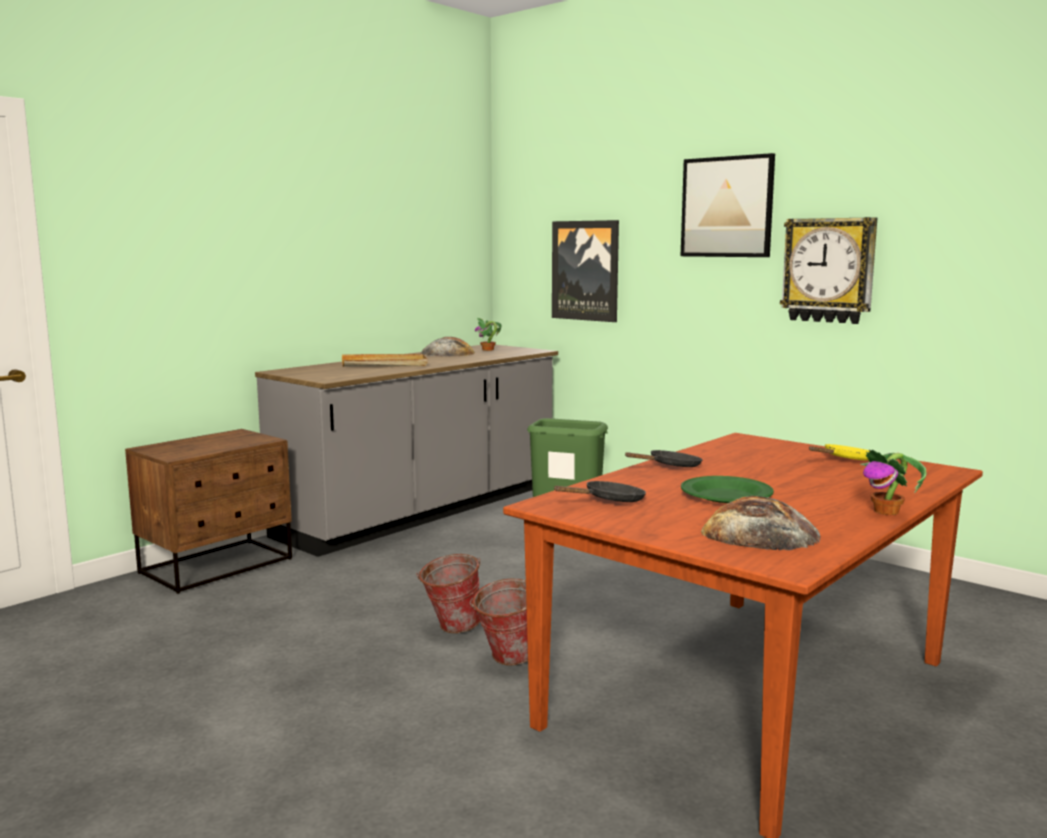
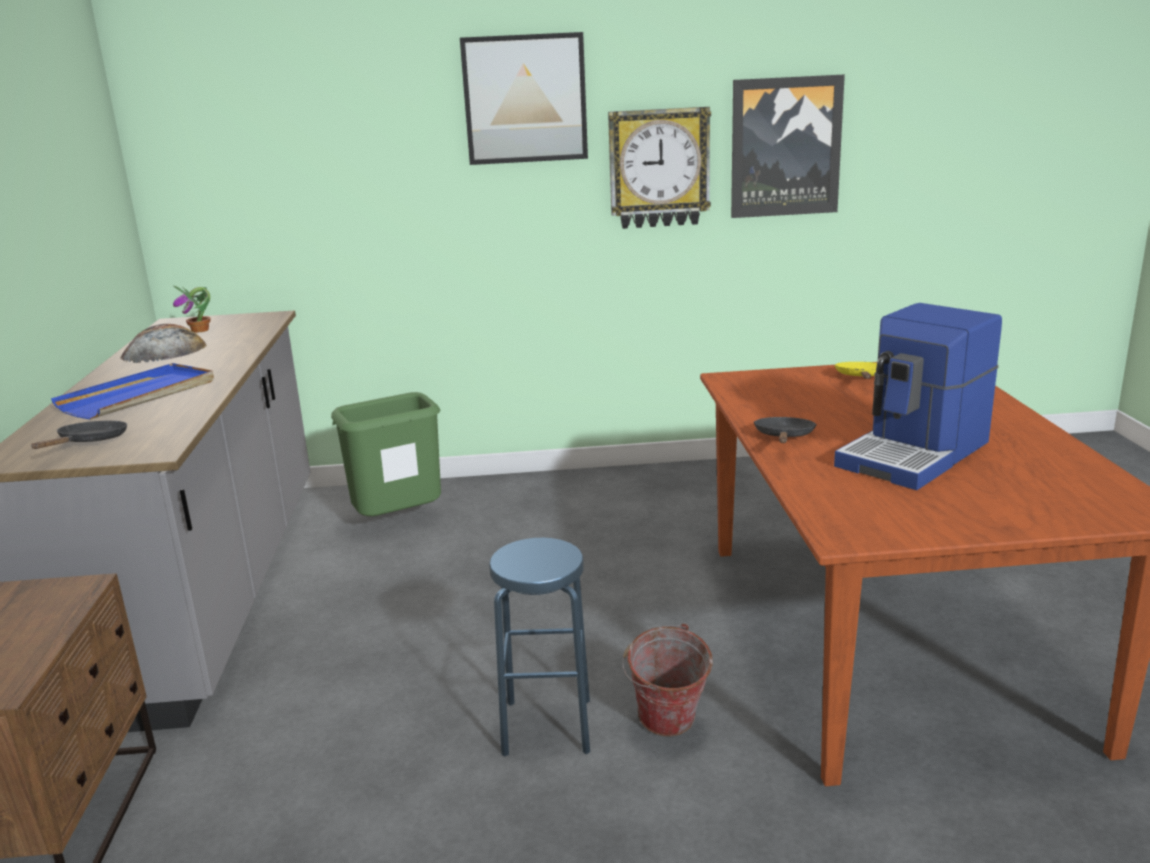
camera: 45 degrees left, 10 degrees up
beige tray [342,354,428,367] -> blue tray [51,363,214,419]
bucket [416,554,481,633] -> blue stool [489,538,590,757]
picture [552,220,619,322] -> picture moved to [731,75,845,218]
black frying pan [554,481,646,502] -> black frying pan moved to [31,421,127,449]
green plate [681,476,774,503] -> coffee machine [834,303,1002,490]
bread [701,496,821,550] -> none
potted plant [860,449,927,515] -> none

